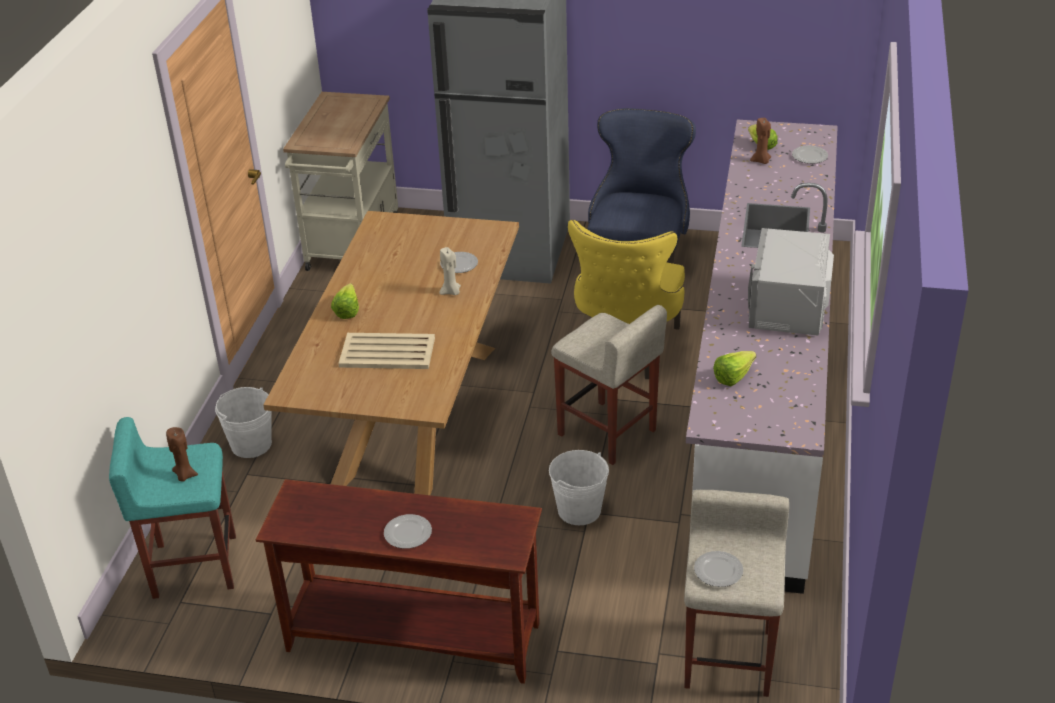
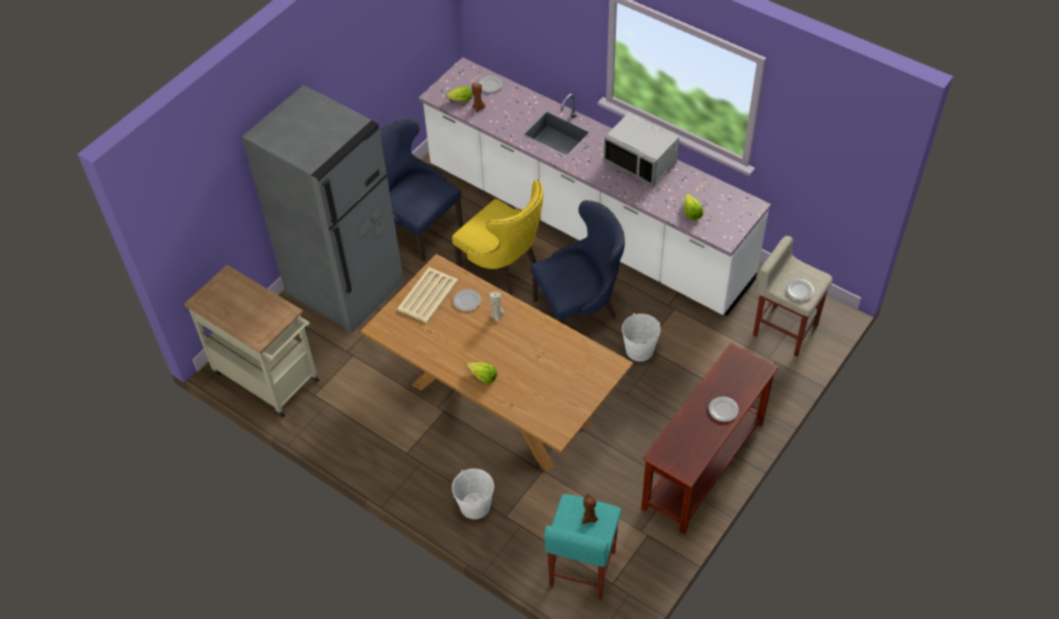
camera: 65 degrees left, 15 degrees up
beige tray [338,333,435,369] -> beige tray moved to [397,267,458,323]
beige stool [551,305,667,465] -> blue chair [531,200,625,324]

